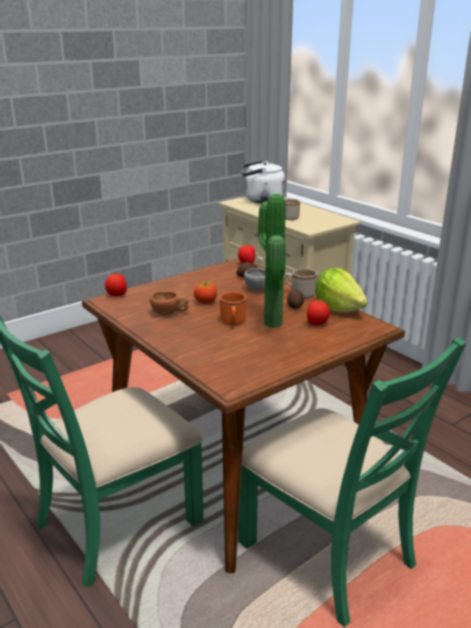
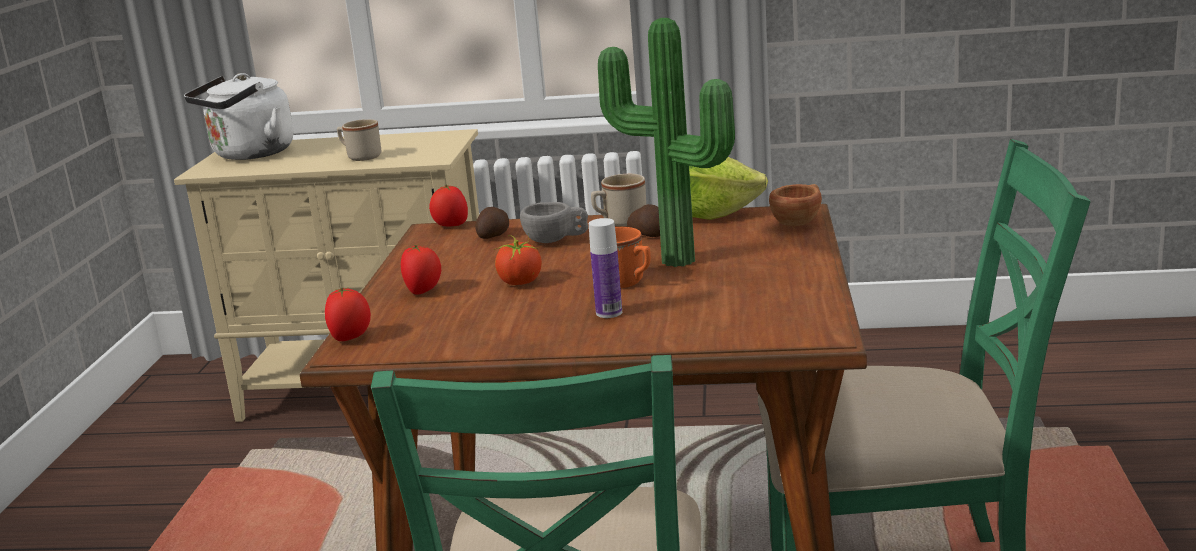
camera: 45 degrees left, 5 degrees down
brown cup [150,291,189,315] -> brown cup moved to [769,184,822,226]
tomato [307,299,330,325] -> tomato moved to [401,245,441,294]
none -> bottle [589,218,622,318]

